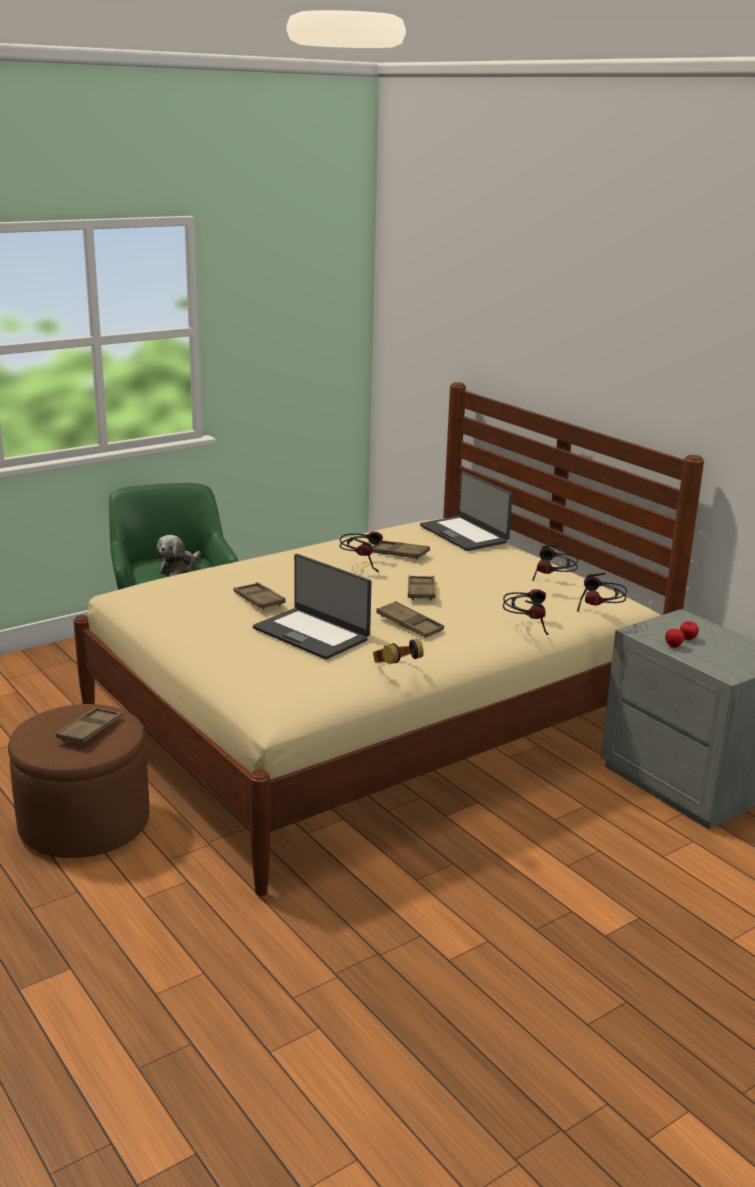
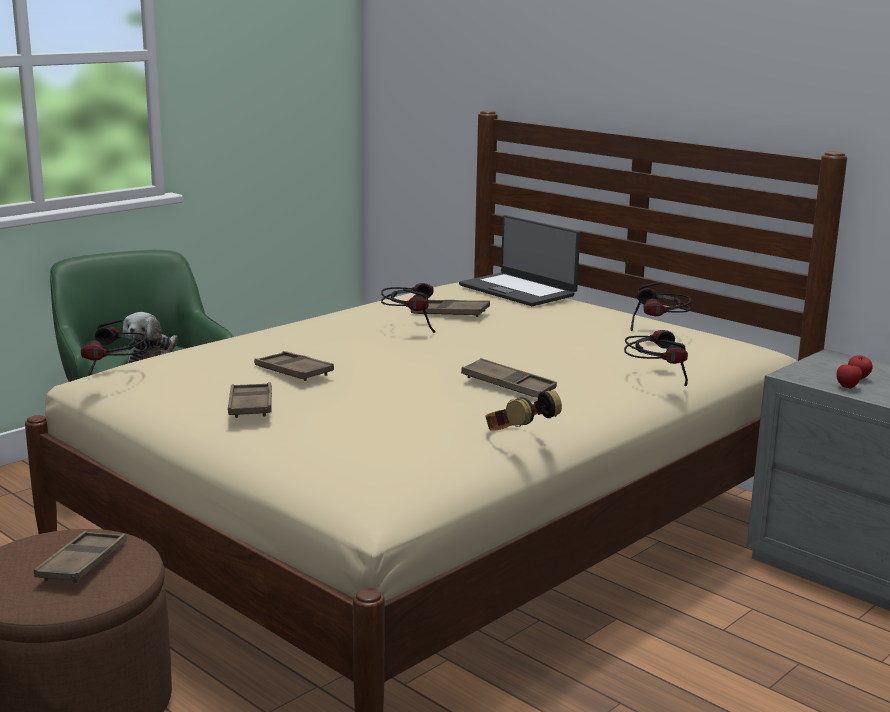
camera: 10 degrees left, 5 degrees down
laptop [253,554,372,659] -> none
brown tray [408,575,436,600] -> brown tray moved to [228,382,272,418]
headphones [577,573,627,612] -> headphones moved to [81,319,147,376]

